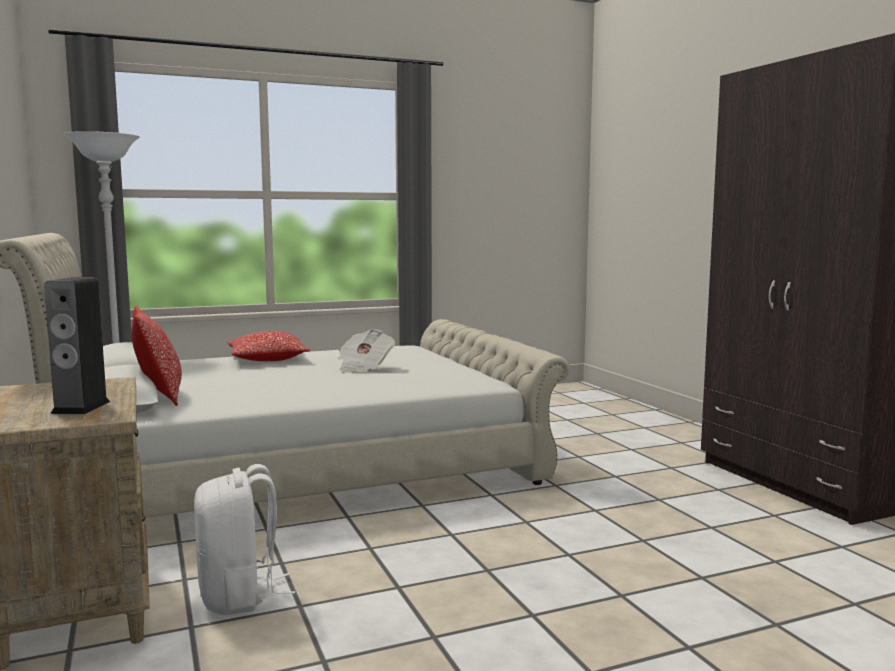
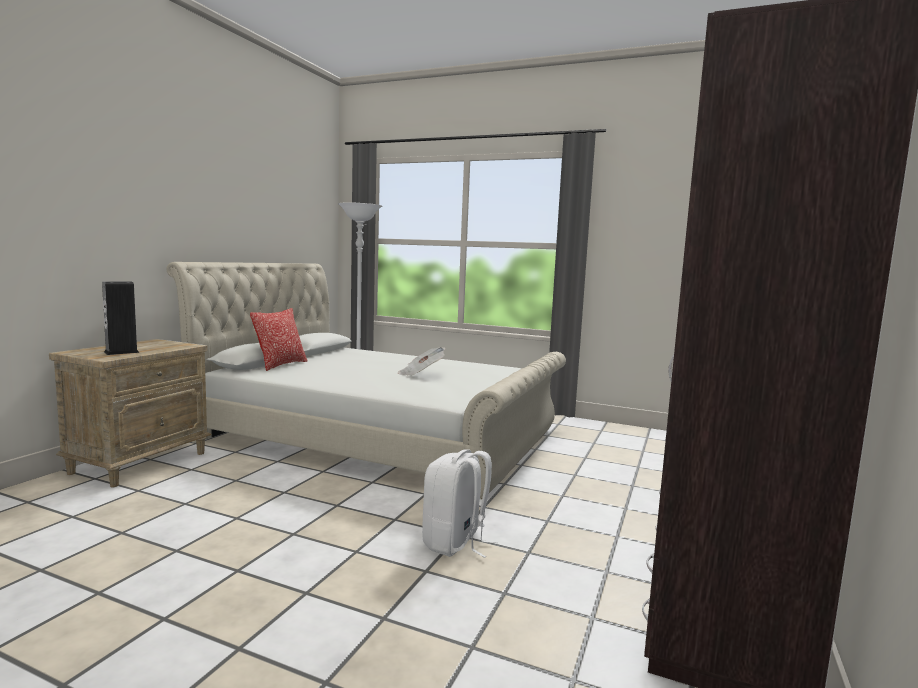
camera: 45 degrees right, 0 degrees up
white backpack [194,464,295,615] -> white backpack moved to [422,450,498,558]
pillow [227,331,310,361] -> none

